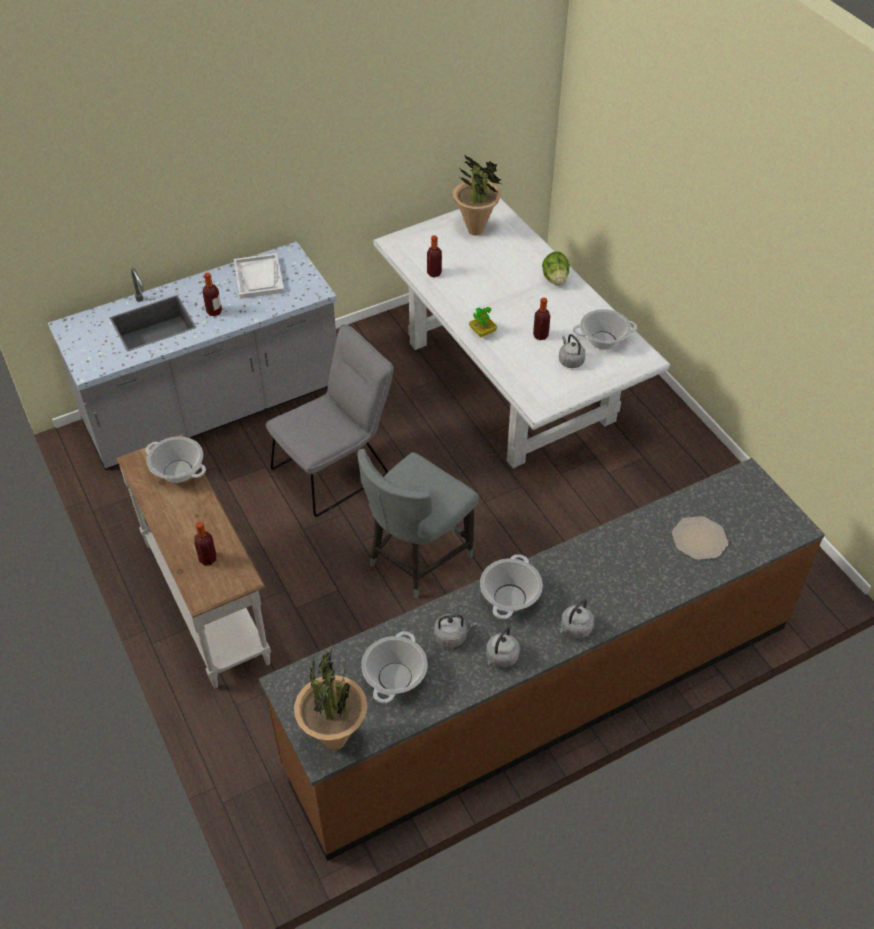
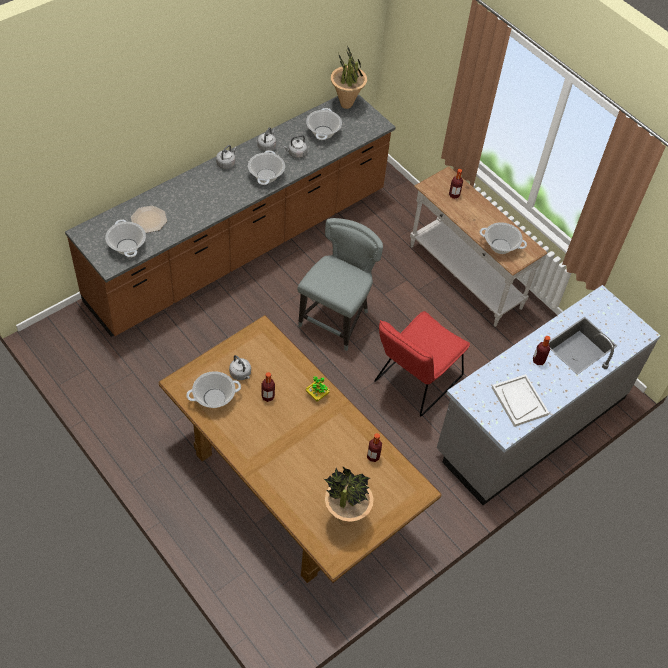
camera: 165 degrees right, 5 degrees up
grey chair [266,324,394,517] -> red chair [374,311,470,416]
white dining table [373,198,670,468] -> brown dining table [159,315,442,583]
lettuce [542,251,570,285] -> none
none -> cooking pot [105,219,146,258]

